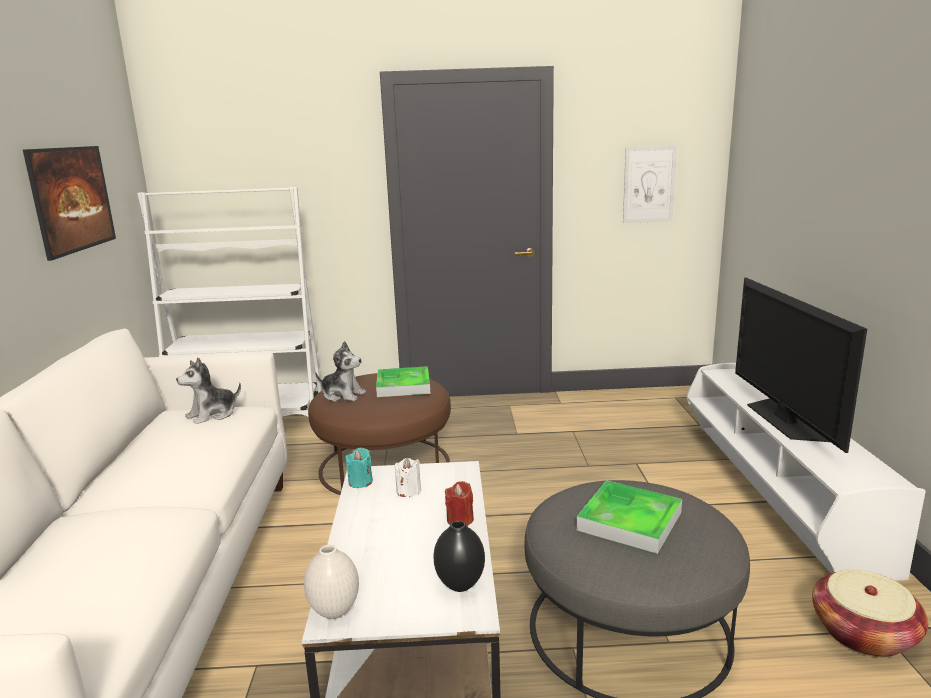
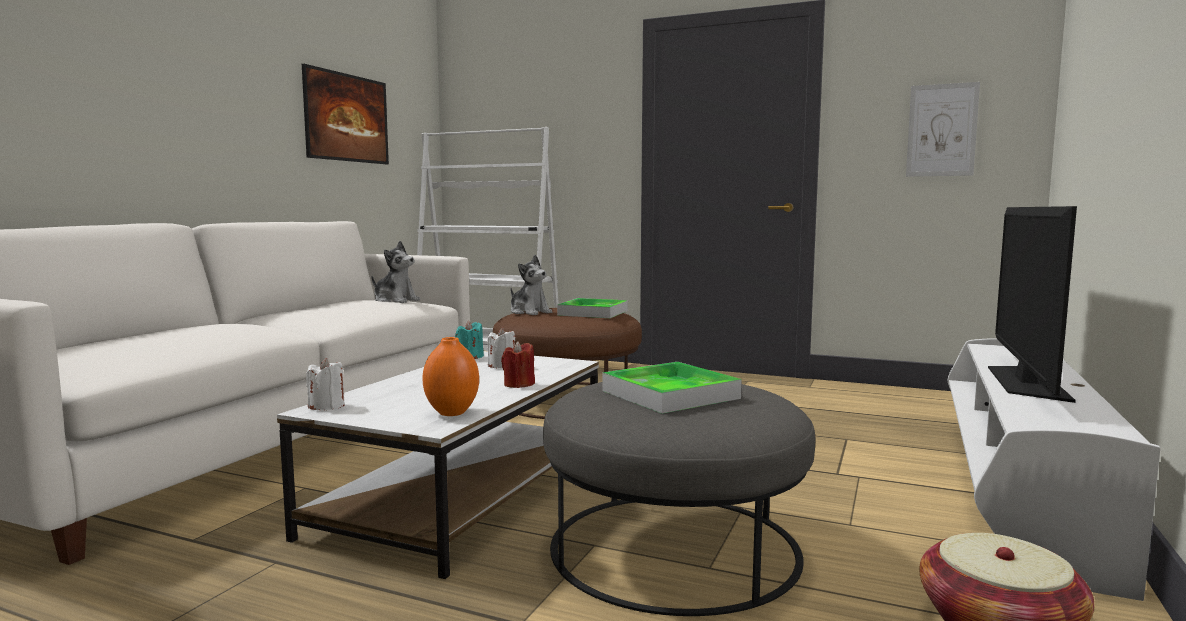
camera: 25 degrees right, 10 degrees down
plush toy [176,357,241,424] -> plush toy turned 135 degrees counterclockwise [372,241,420,303]
white vase [304,544,359,619] -> white candle [306,358,345,410]
black vase [433,521,485,592] -> orange vase [422,337,479,416]

